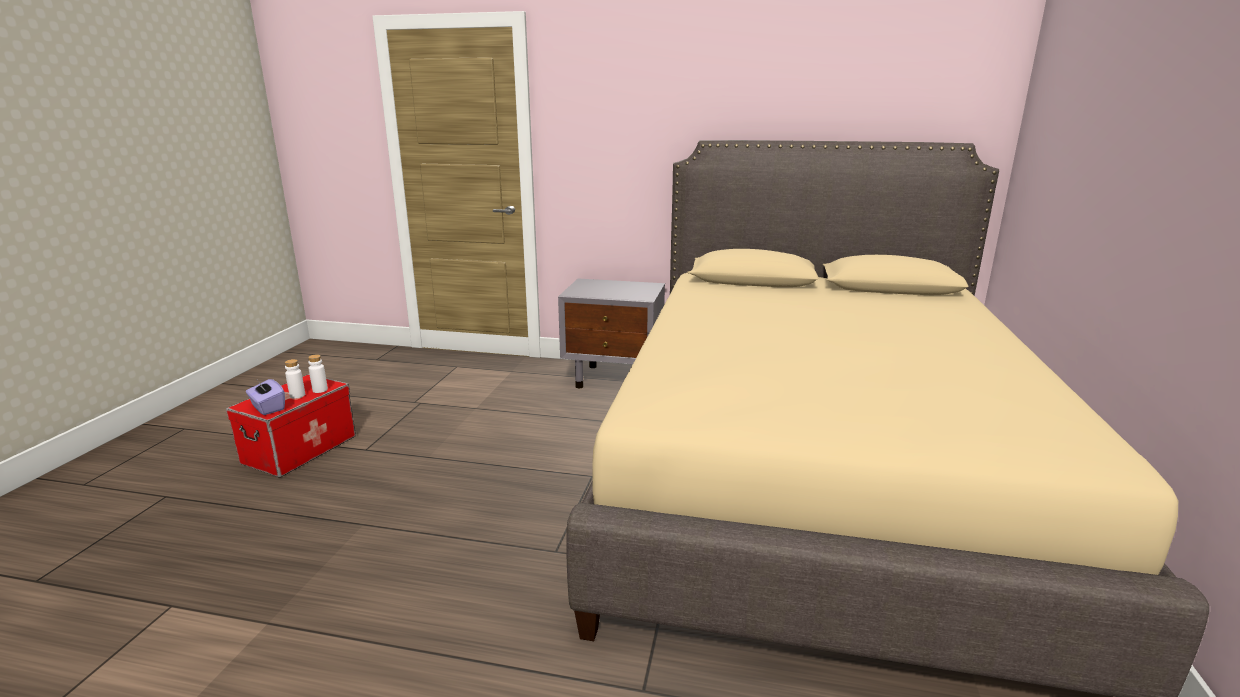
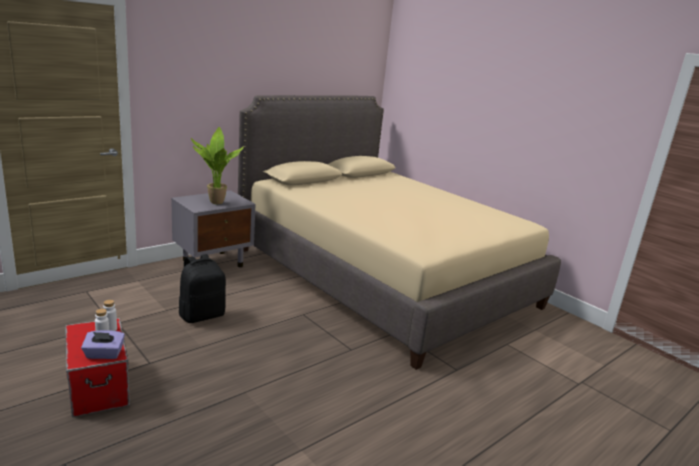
camera: 55 degrees left, 0 degrees up
none -> black backpack [179,254,226,323]
none -> potted plant [191,127,244,204]

